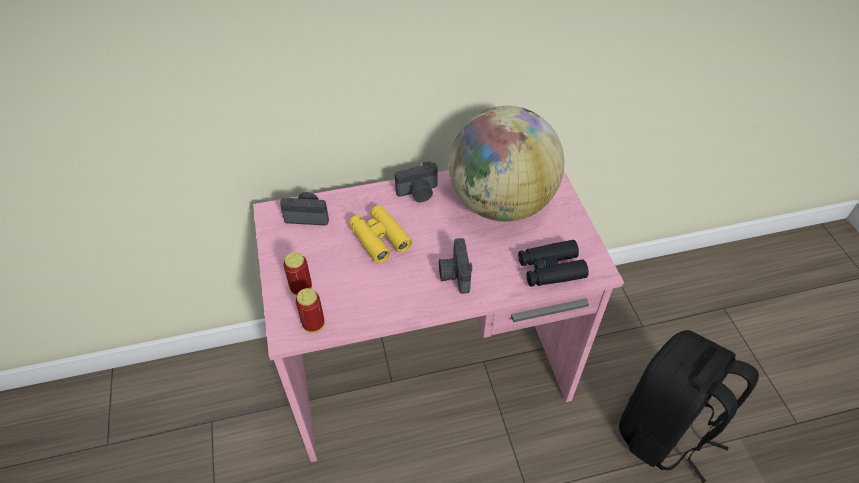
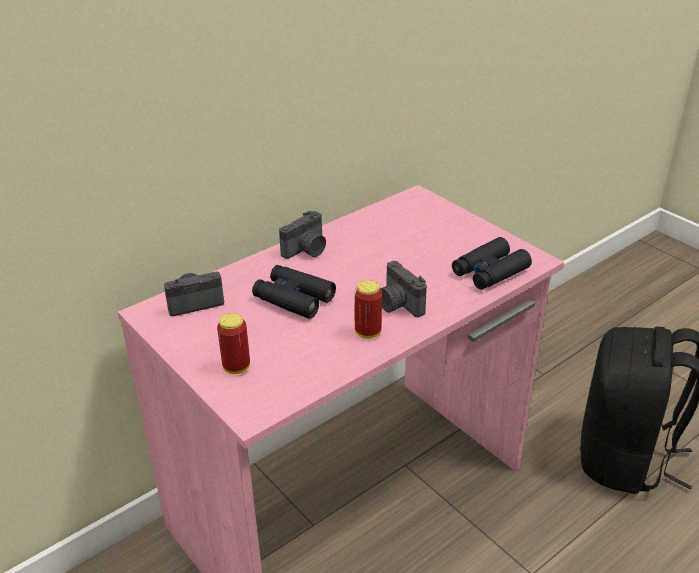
camera: 25 degrees left, 15 degrees down
can [296,288,325,333] -> can moved to [354,280,382,339]
yellow binoculars [349,205,412,264] -> black binoculars [252,265,336,319]
globe [448,106,564,222] -> none

